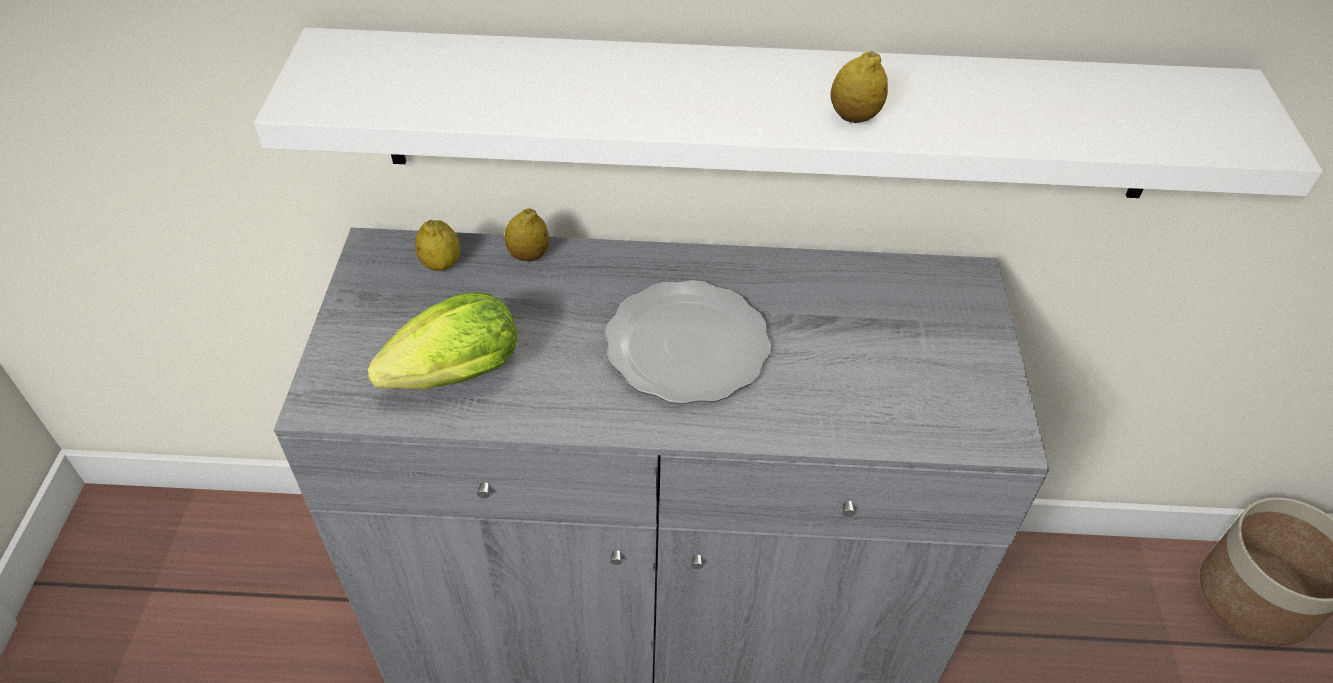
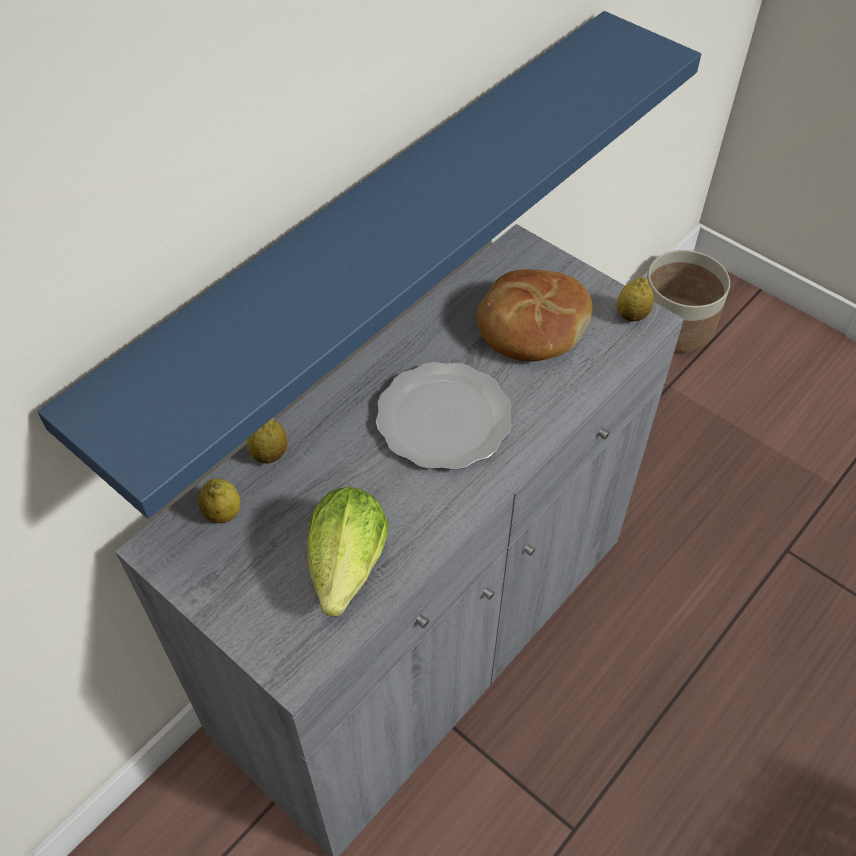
camera: 50 degrees left, 5 degrees up
white shelf [254,28,1323,198] -> blue shelf [37,11,701,519]
lemon [830,51,888,123] -> lemon moved to [617,277,654,322]
none -> bread [477,269,593,362]

